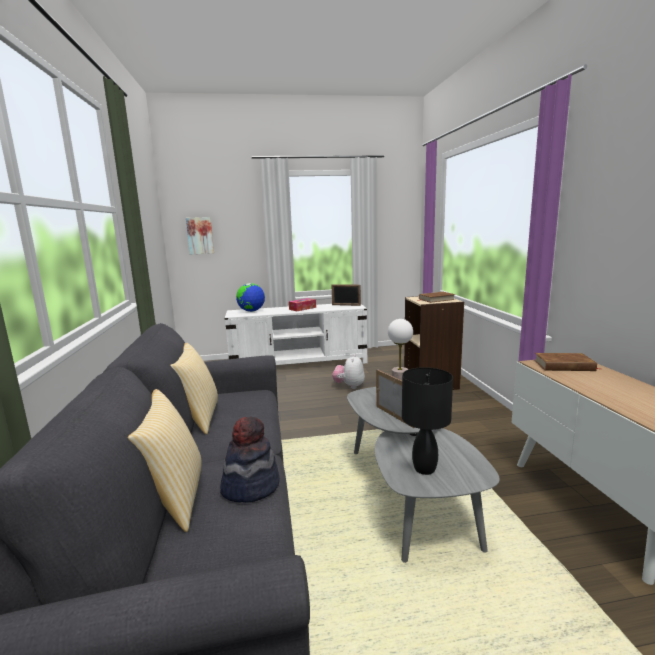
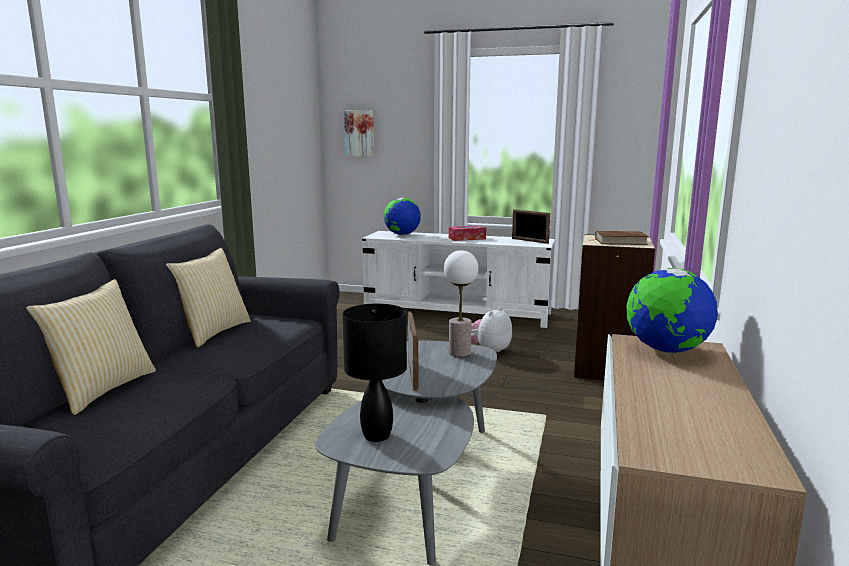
camera: 25 degrees right, 0 degrees up
hat [220,416,280,503] -> none
brown book [534,353,600,371] -> globe [627,268,718,353]

